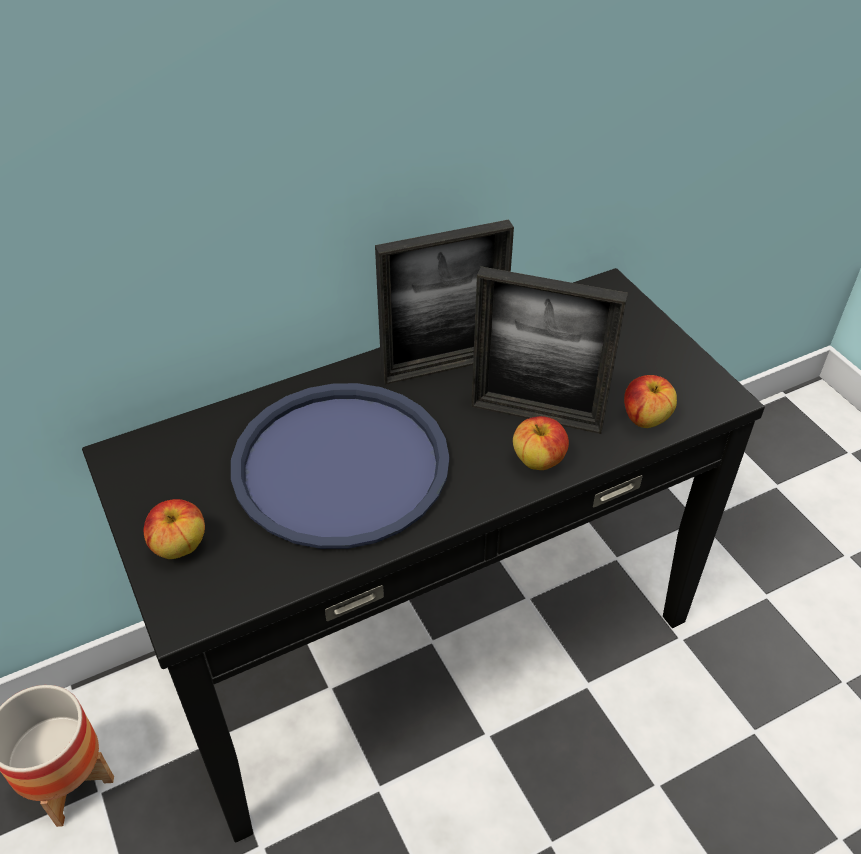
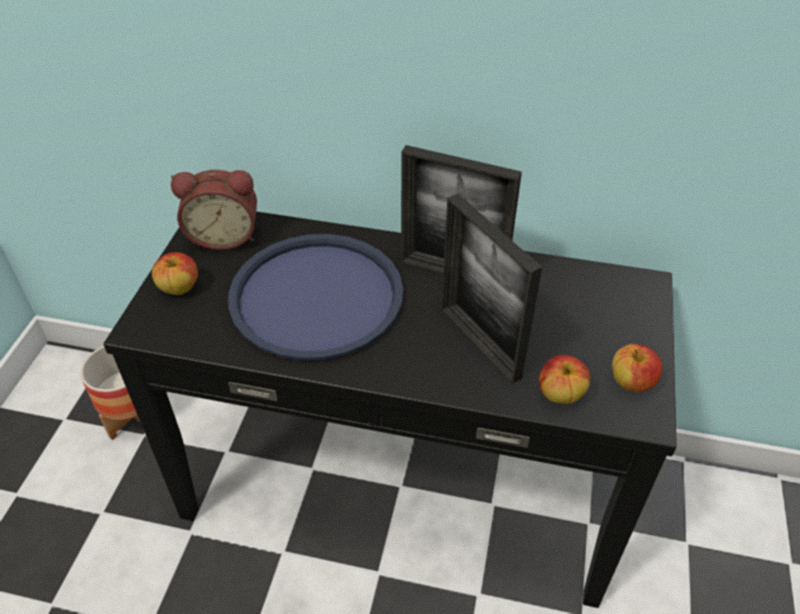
camera: 40 degrees right, 0 degrees up
apple [513,416,569,470] -> apple moved to [612,344,662,393]
none -> alarm clock [171,170,257,250]

